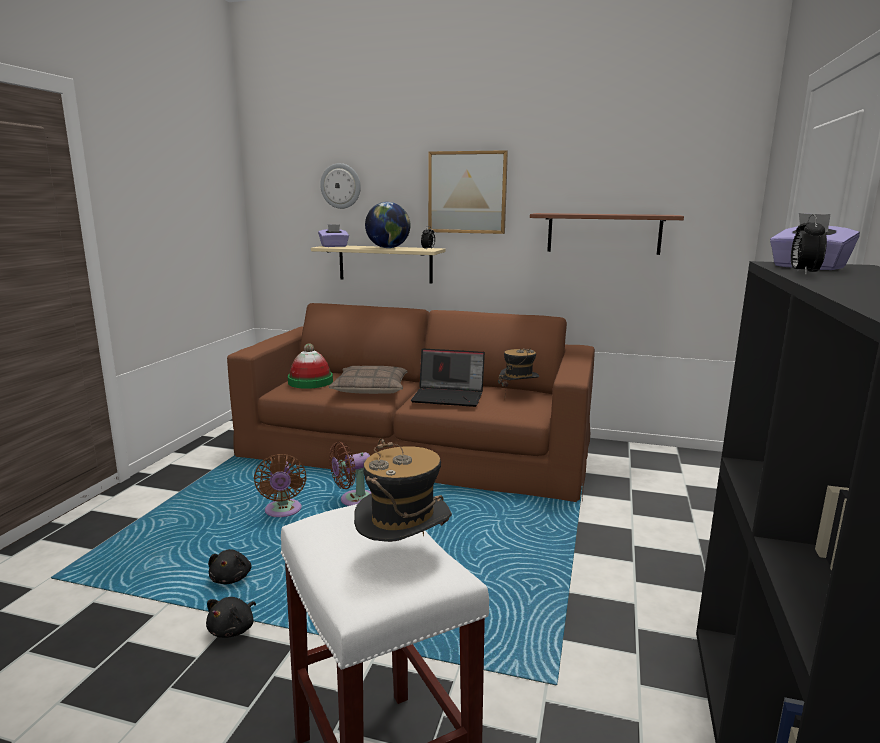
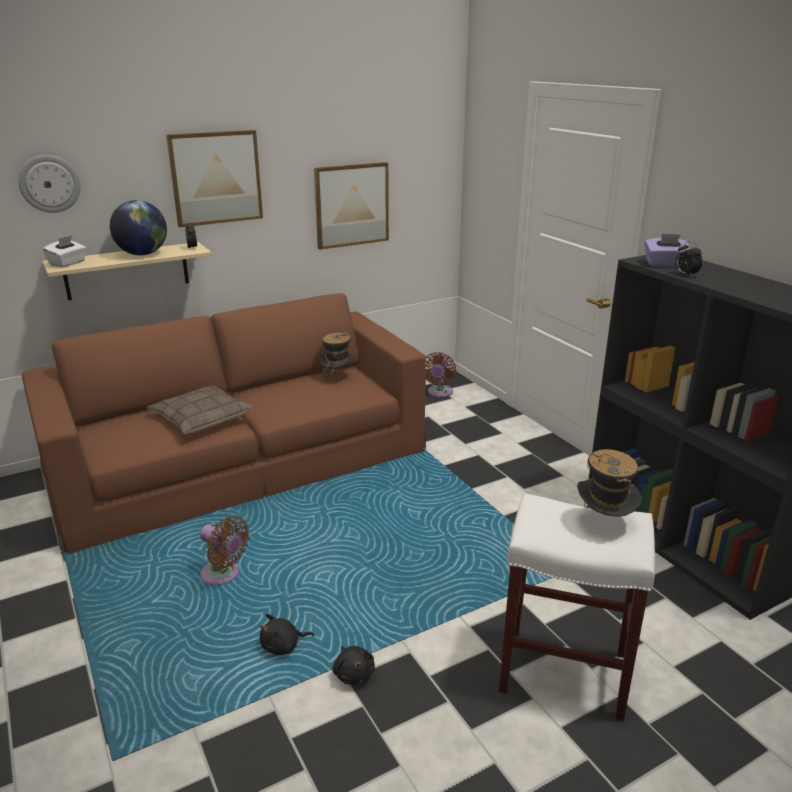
camera: 45 degrees left, 10 degrees up
black plush toy [208,549,252,584] -> black plush toy turned 120 degrees clockwise [260,614,314,655]
hat [288,343,333,389] -> none
purple tissue box [318,224,349,247] -> white tissue box [43,235,86,268]
brown fan [329,441,371,506] -> brown fan moved to [426,352,456,397]
laptop [411,349,485,407] -> none
brown shelf [530,213,684,255] -> picture [314,162,389,250]

